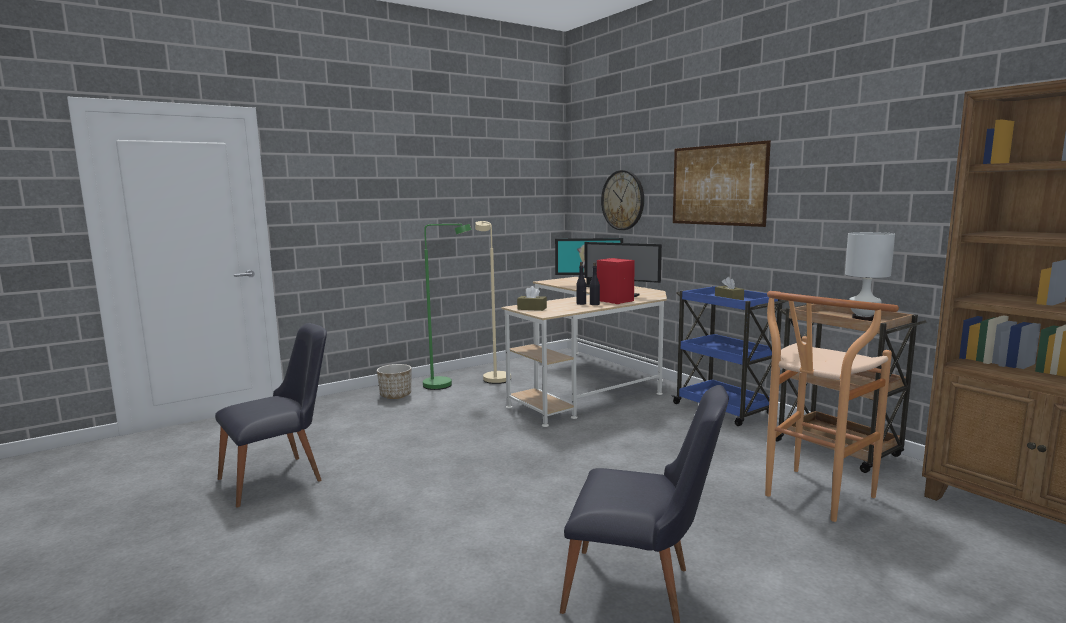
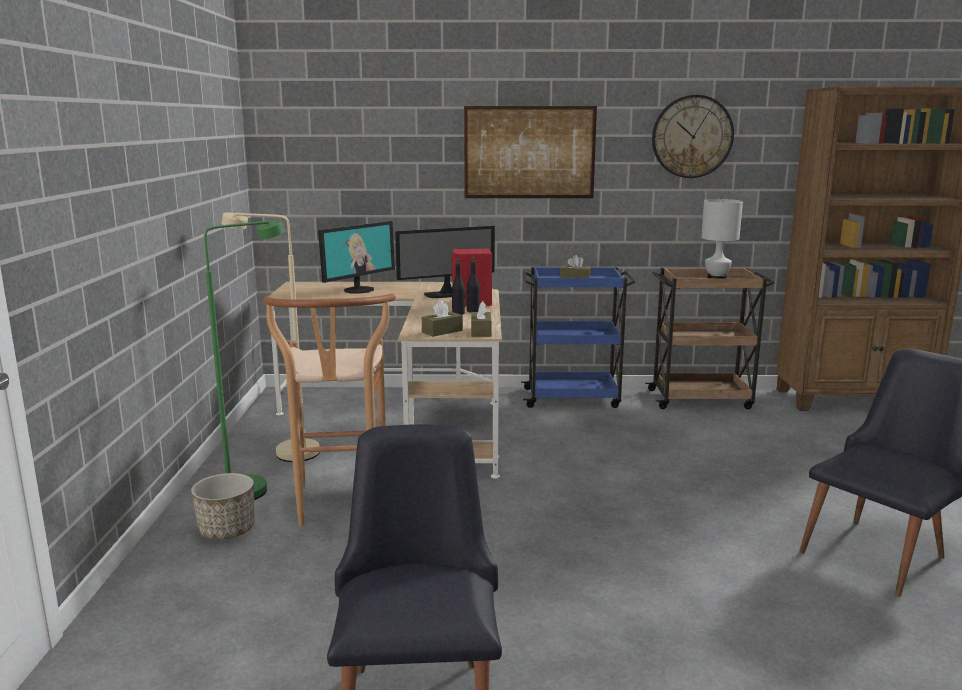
camera: 55 degrees left, 5 degrees up
wall clock [601,170,644,230] -> wall clock moved to [652,95,734,178]
brown stool [765,291,899,522] -> brown stool moved to [264,294,396,526]
none -> brown tissue box [471,301,491,337]

